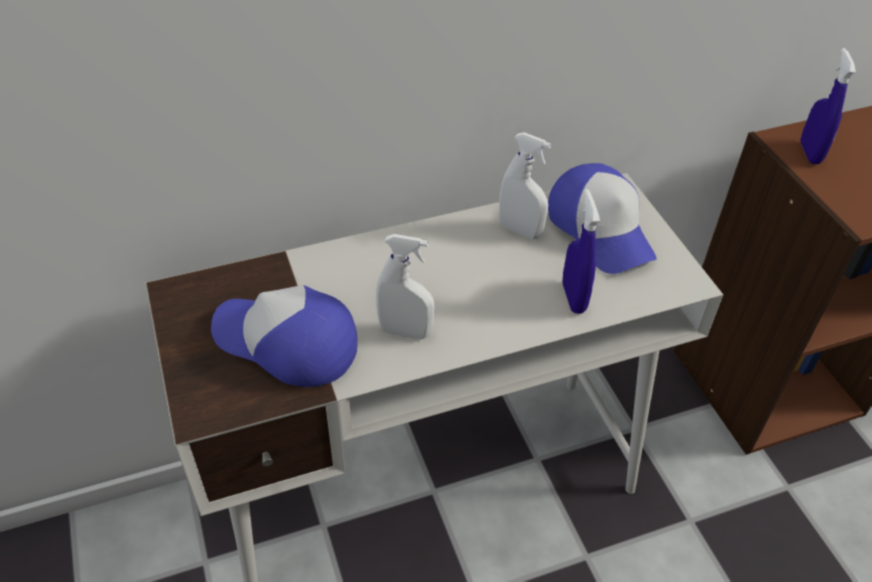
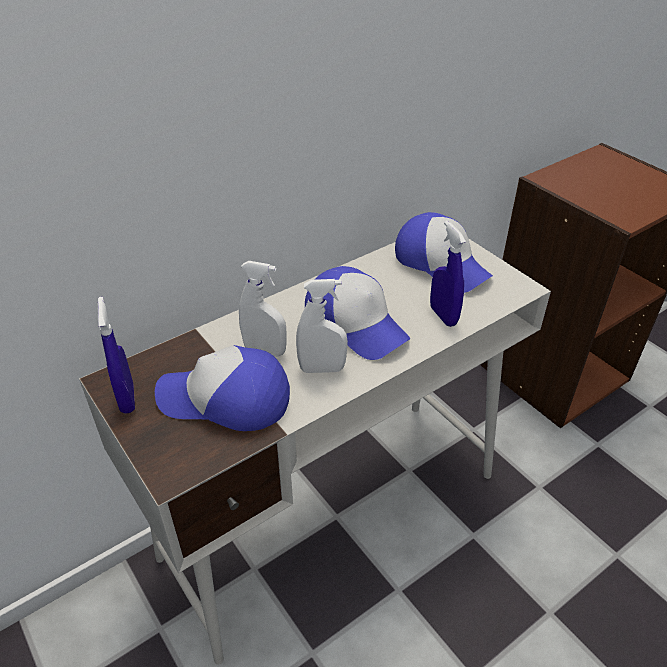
camera: 15 degrees left, 5 degrees down
white spray bottle [499,132,551,239] -> white spray bottle moved to [239,261,287,357]
blue spray bottle [801,48,856,164] -> blue spray bottle moved to [97,297,135,413]
none -> cap [305,266,410,360]

